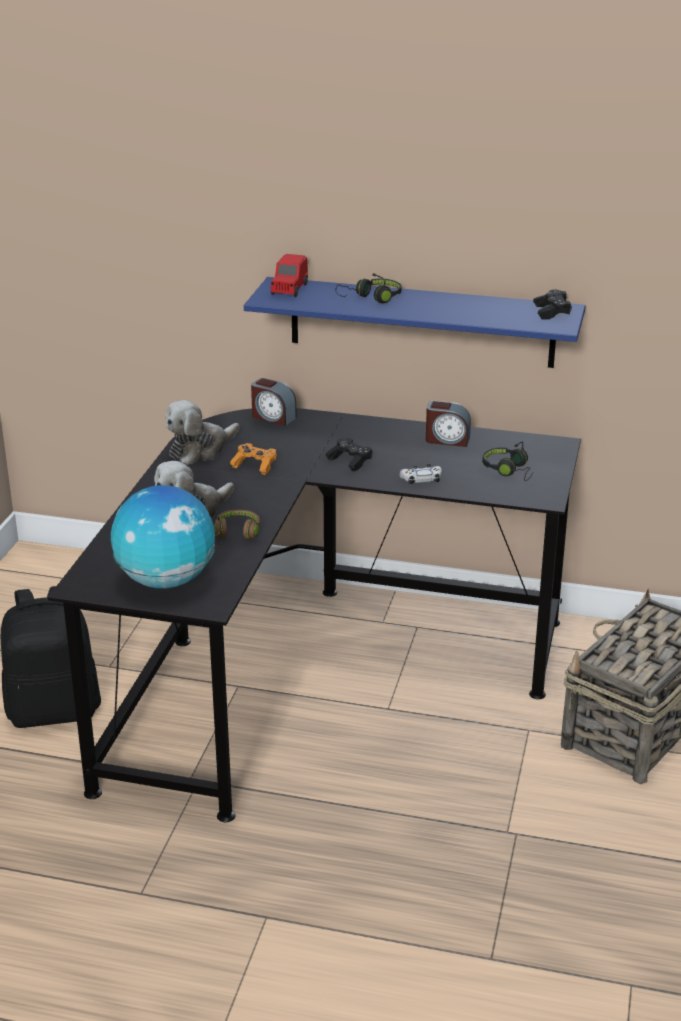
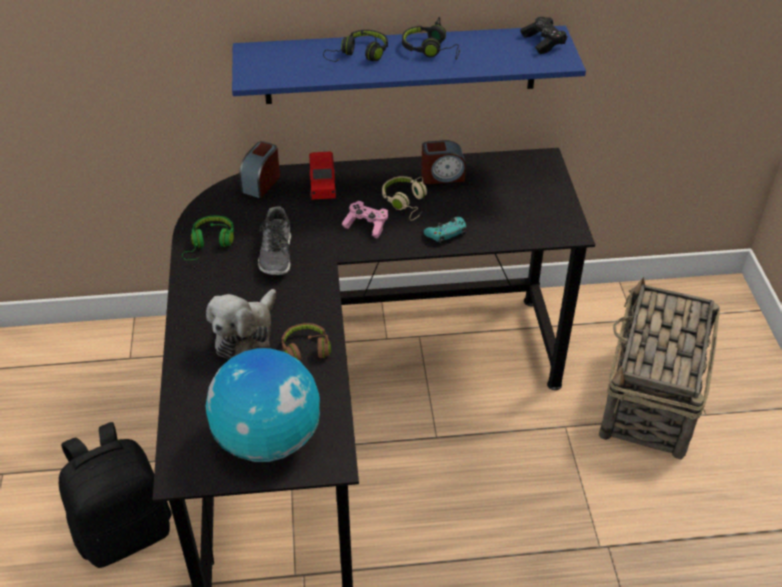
camera: 20 degrees left, 15 degrees up
plush toy [166,400,239,465] -> green headphones [182,216,234,260]
orange game controller [230,443,277,475] -> shoe [258,206,291,275]
alarm clock [251,378,297,426] -> alarm clock turned 105 degrees clockwise [239,141,280,198]
red toy car [271,254,308,297] -> red toy car moved to [309,152,337,200]
black game controller [325,438,373,471] -> pink game controller [342,201,388,239]
white game controller [400,464,442,484] -> turquoise game controller [424,217,466,244]
black headphones [482,442,534,481] -> black headphones moved to [402,17,460,60]
none -> beige headphones [382,176,427,220]

